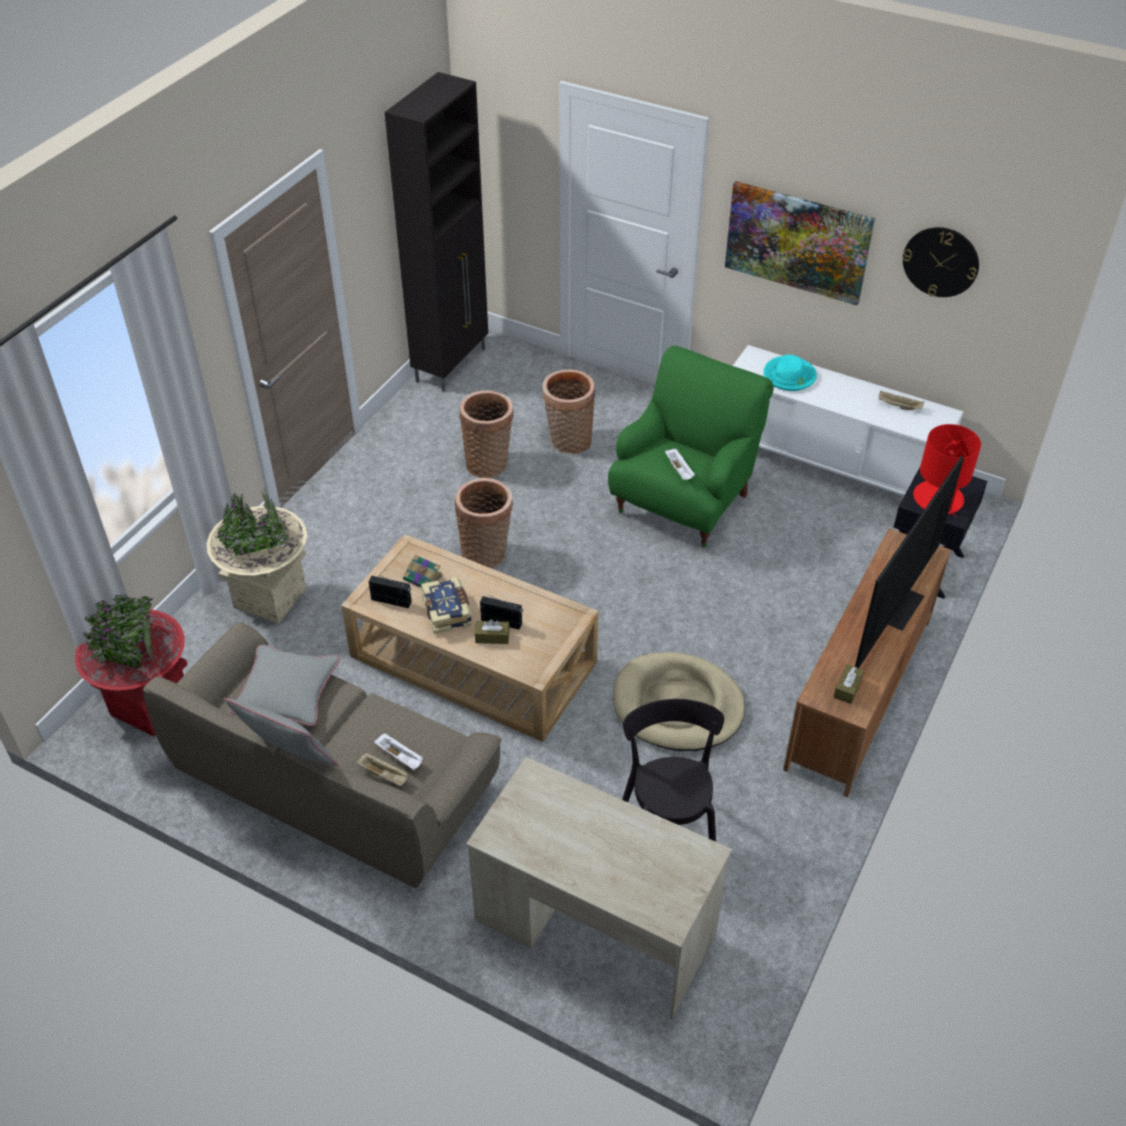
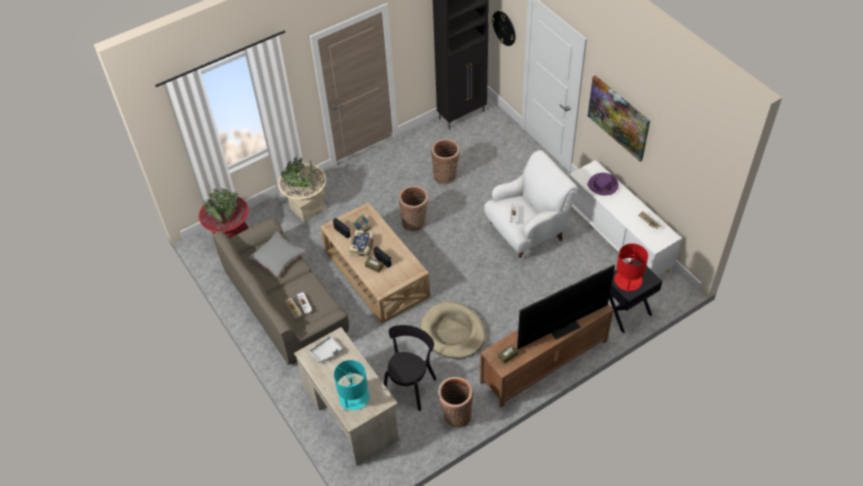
camera: 30 degrees right, 5 degrees up
grey pillow [223,698,339,766] -> none
basket [542,369,595,454] -> basket moved to [438,377,473,428]
green armchair [608,346,774,548] -> white armchair [484,150,578,260]
turquoise hat [764,355,817,391] -> purple hat [587,173,619,195]
wall clock [903,227,979,297] -> wall clock moved to [492,11,515,46]
none -> grey tray [309,336,343,363]
none -> turquoise table lamp [334,360,369,412]

